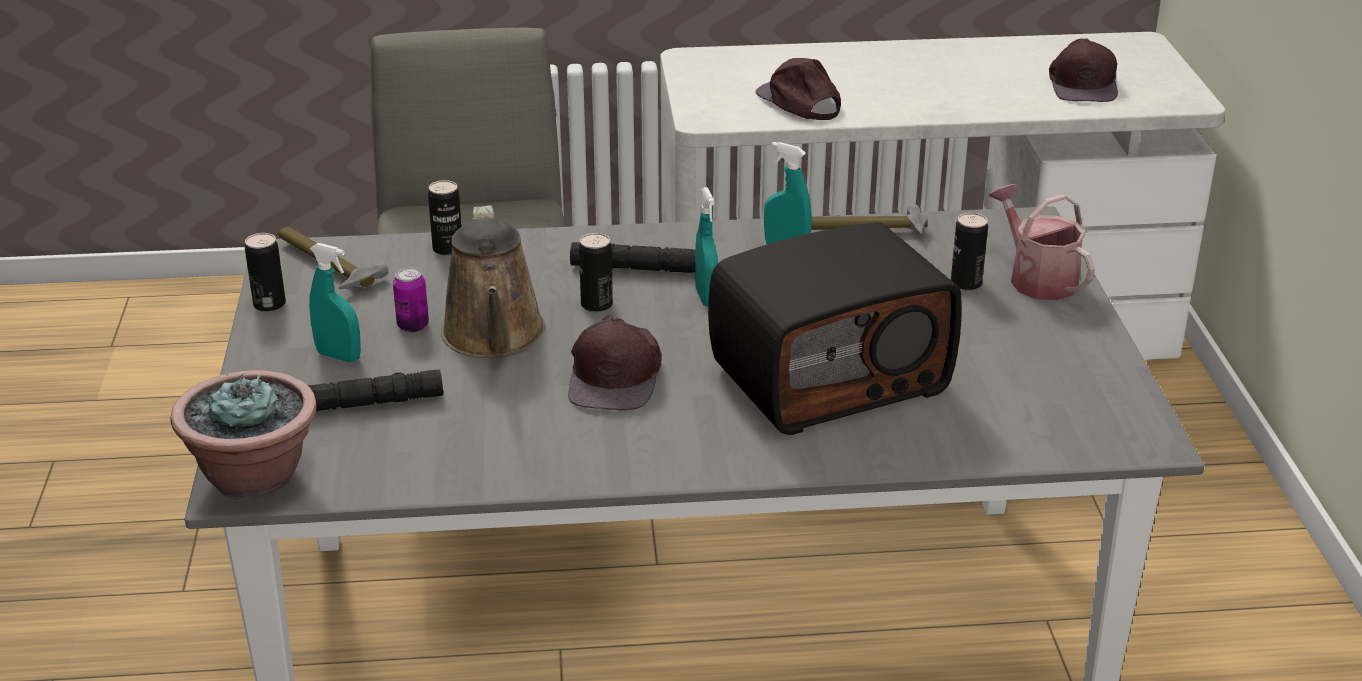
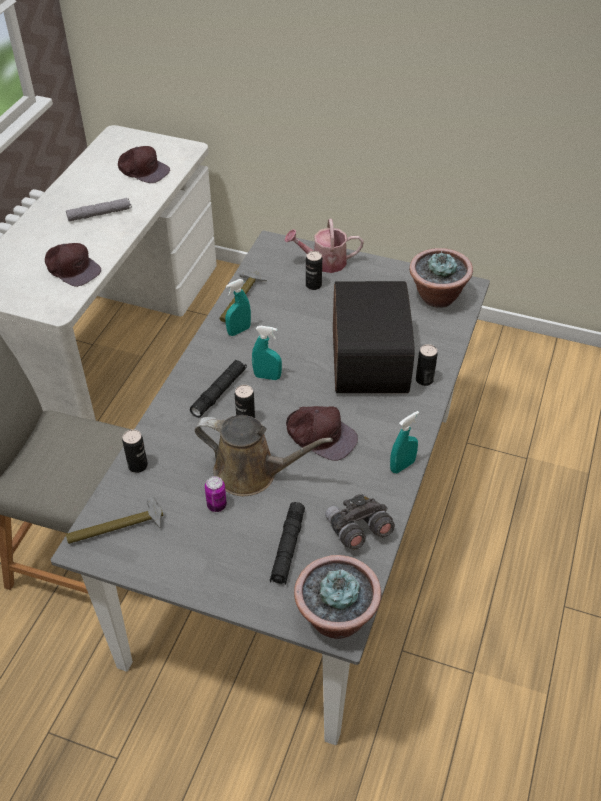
camera: 65 degrees left, 15 degrees up
can [245,233,286,312] -> can moved to [416,344,438,386]
turquoise spray bottle [309,243,361,362] -> turquoise spray bottle moved to [390,411,419,473]
brown cap [756,58,841,120] -> brown cap turned 135 degrees counterclockwise [45,243,101,287]
none -> grey flashlight [66,198,132,221]
none -> grey binoculars [325,494,395,550]
none -> potted plant [409,248,473,308]

